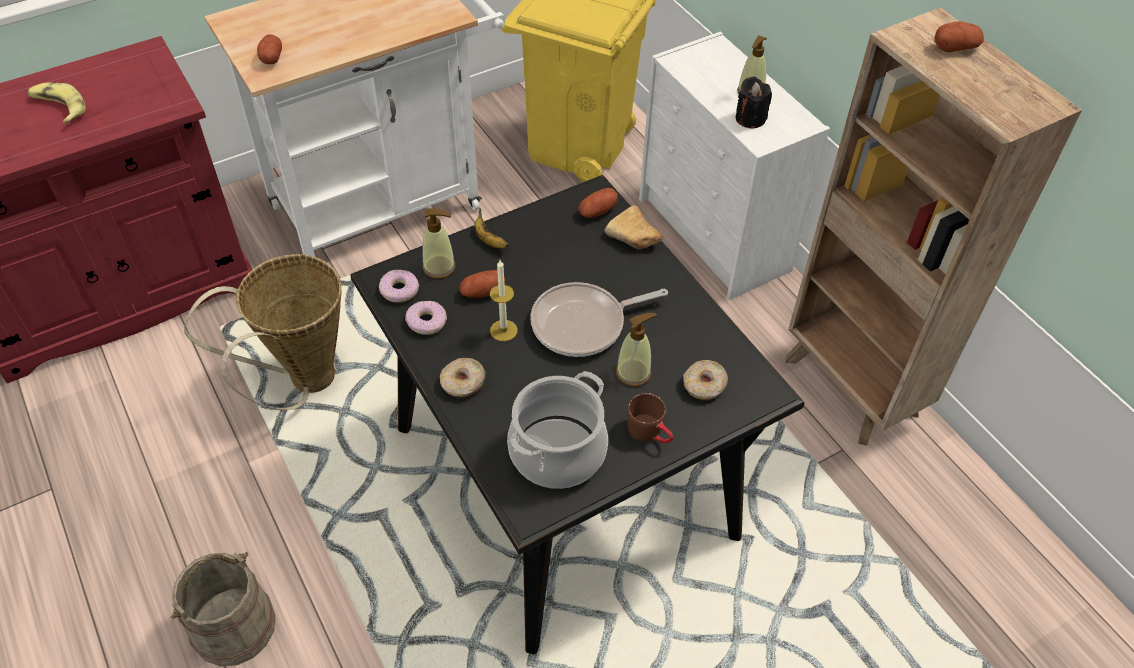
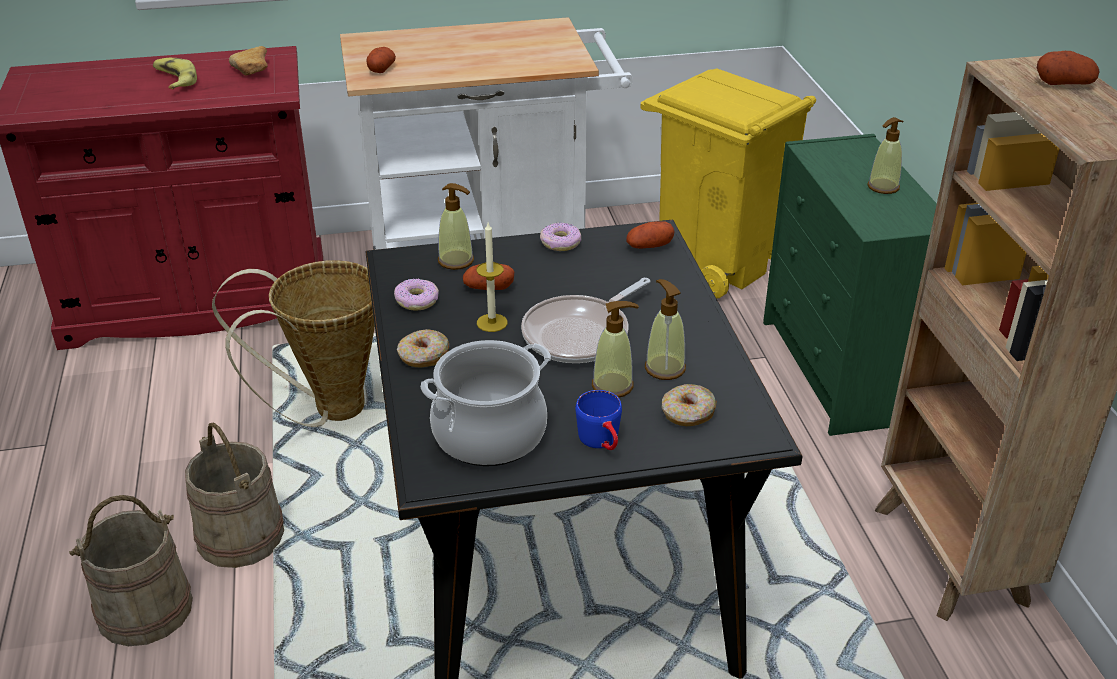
camera: 20 degrees right, 15 degrees down
donut [379,270,419,303] -> donut moved to [540,222,581,251]
banana [474,208,509,249] -> none
frying pan [530,282,668,357] -> frying pan turned 45 degrees counterclockwise [521,278,651,363]
bread [604,205,663,249] -> bread moved to [229,46,268,75]
brown mug [627,393,673,443] -> blue mug [576,390,622,450]
white dresser [639,31,830,300] -> green dresser [763,134,937,436]
black candle [736,77,772,128] -> none
none -> beige bucket [185,423,284,568]
none -> soap dispenser [645,279,686,380]

